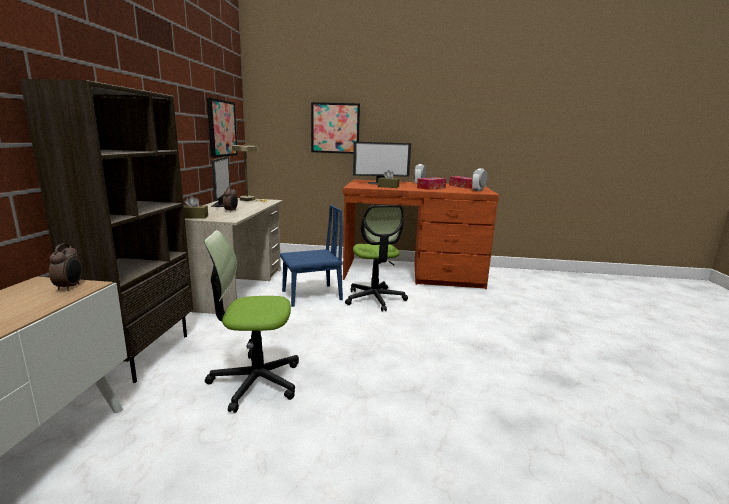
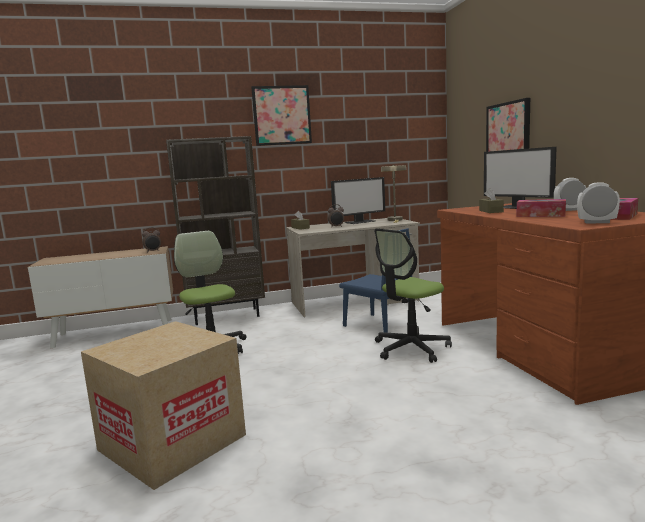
camera: 70 degrees right, 5 degrees down
picture [207,98,238,157] -> picture moved to [251,85,312,146]
none -> cardboard box [81,321,246,490]

